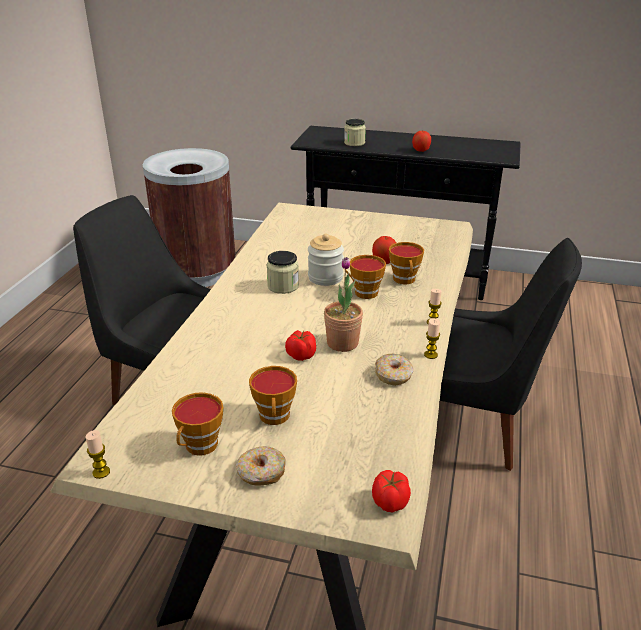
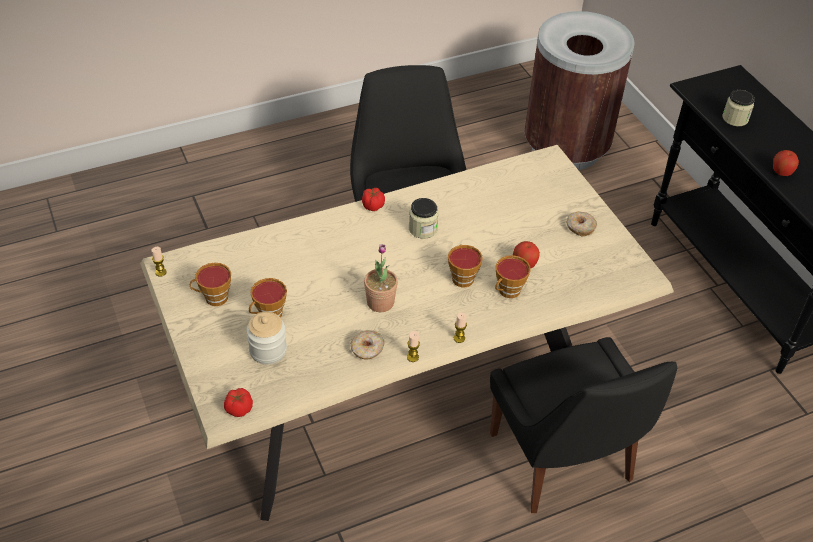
camera: 50 degrees right, 15 degrees up
donut [236,446,285,486] -> donut moved to [566,211,597,237]
tomato [285,330,316,361] -> tomato moved to [362,188,385,211]
jar [308,234,344,286] -> jar moved to [246,312,287,364]

